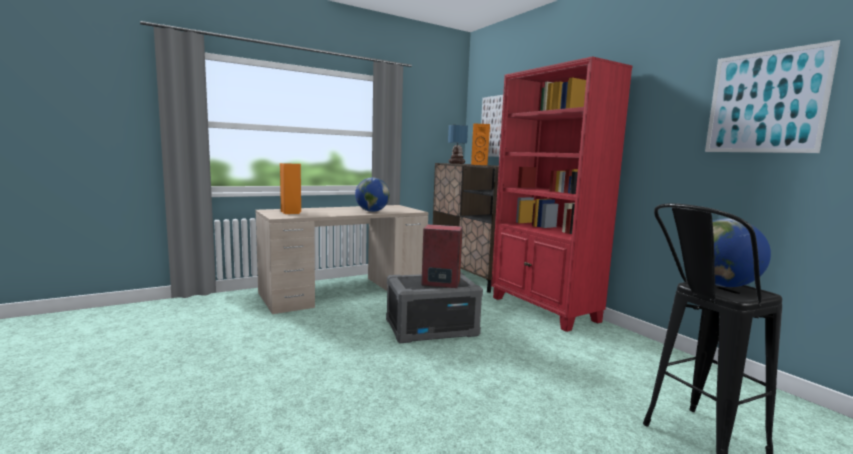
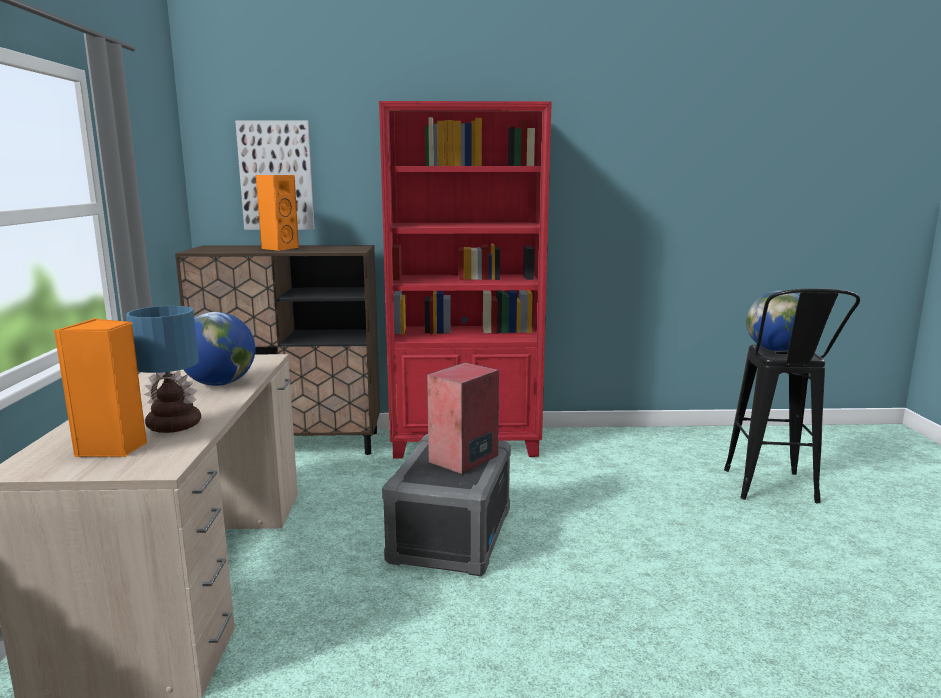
camera: 60 degrees left, 5 degrees up
table lamp [448,125,468,164] -> table lamp moved to [126,306,202,433]
picture [705,40,840,153] -> none

